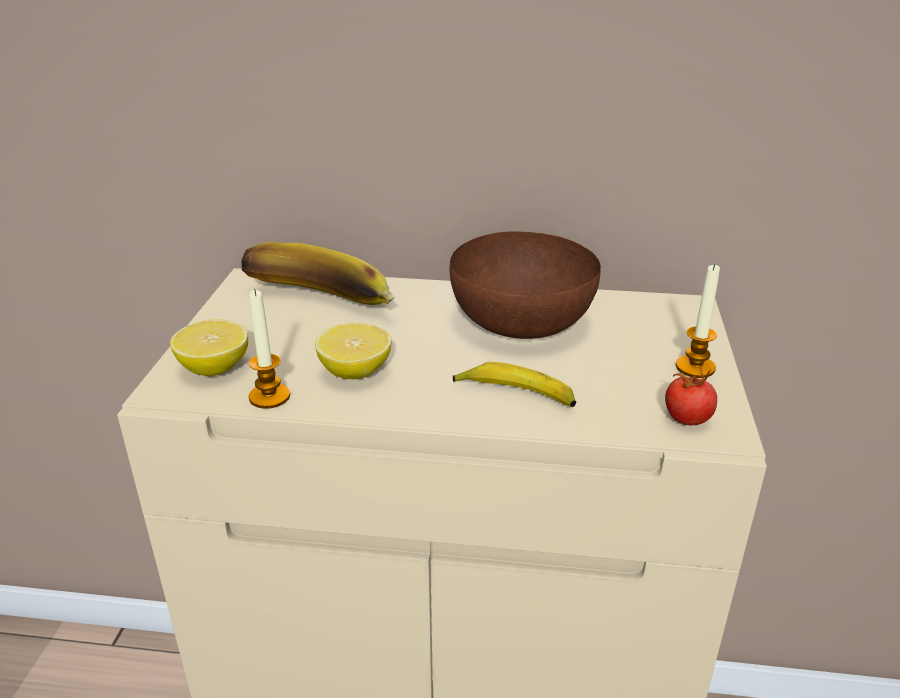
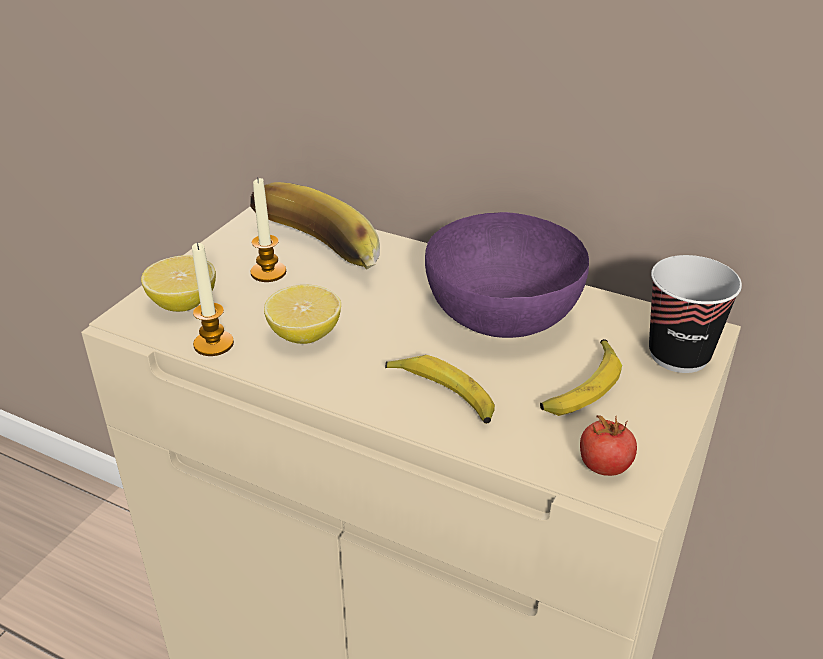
camera: 20 degrees right, 5 degrees up
brown bowl [449,231,601,339] -> purple bowl [425,212,589,338]
candle [676,264,720,378] -> candle moved to [250,177,286,282]
none -> banana [540,339,622,416]
none -> cup [649,255,742,373]

